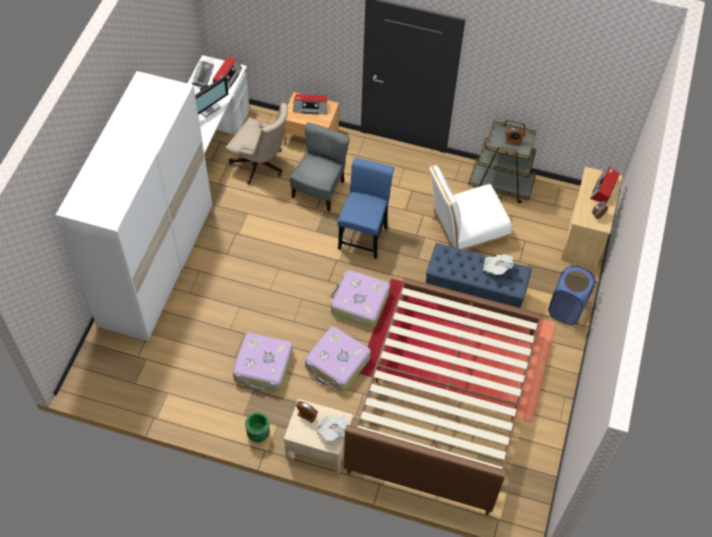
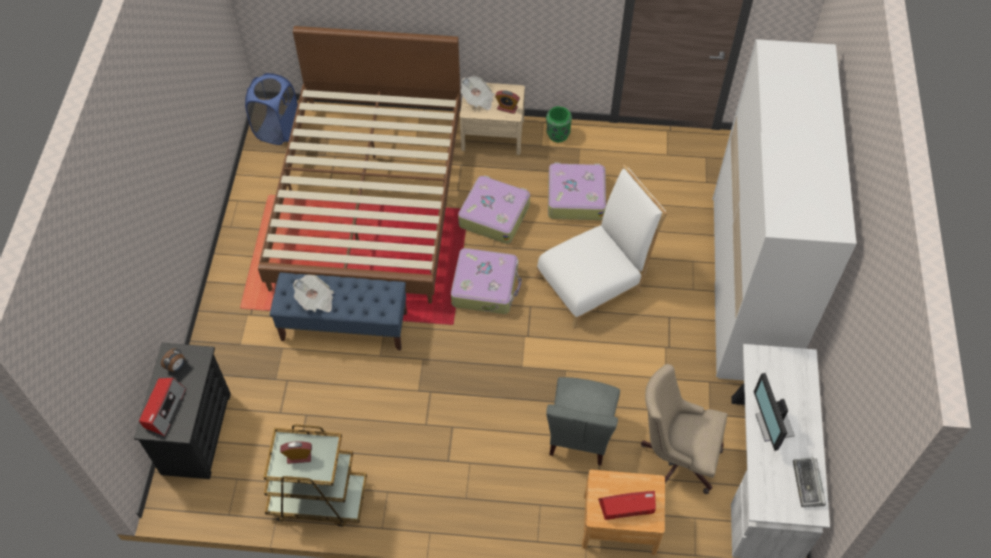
camera: 170 degrees right, 0 degrees up
monitor [195,75,229,118] -> monitor turned 45 degrees counterclockwise [754,373,795,451]
radio [213,58,242,90] -> none
blue chair [337,157,394,259] -> none
white chair [429,163,512,250] -> white chair moved to [535,164,667,329]
blue laundry basket [548,265,596,325] -> blue laundry basket moved to [245,73,298,145]
beige dresser [561,167,622,269] -> black dresser [134,343,231,479]

